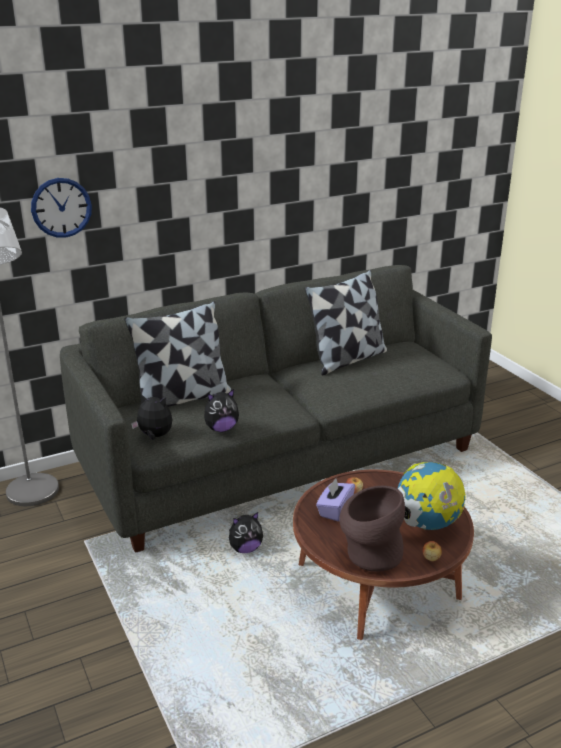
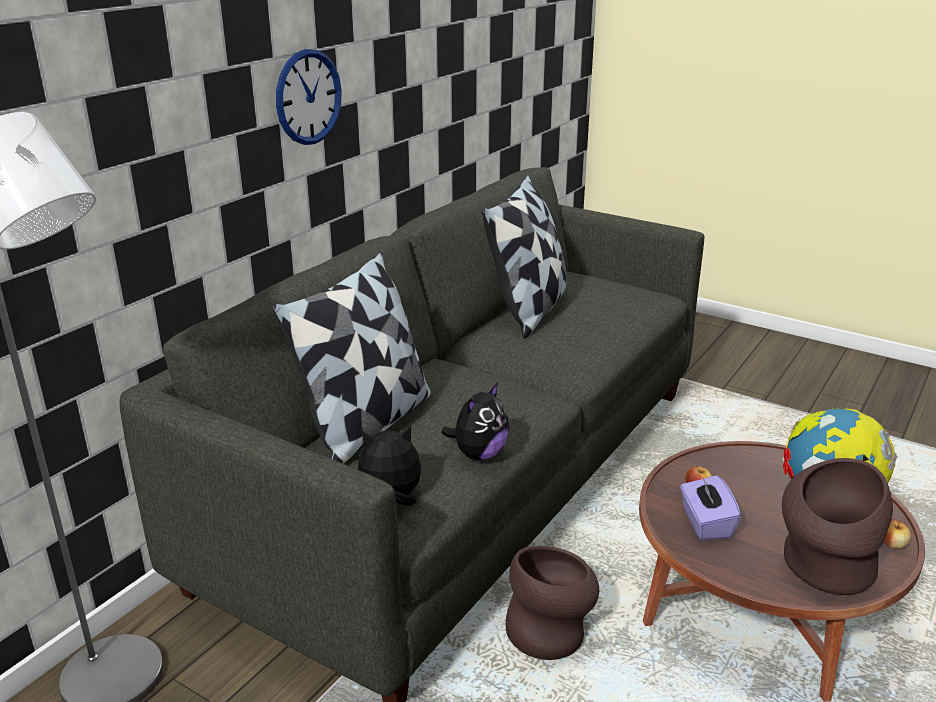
camera: 30 degrees left, 0 degrees up
wall clock [31,178,92,238] -> wall clock moved to [276,49,342,145]
plush toy [229,512,263,553] -> brown vase [506,546,599,660]

